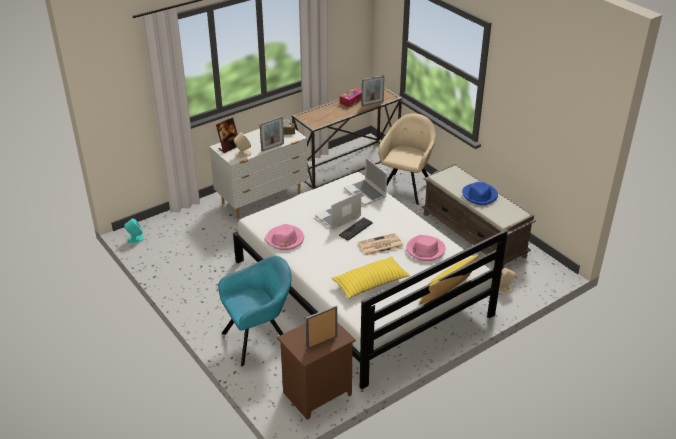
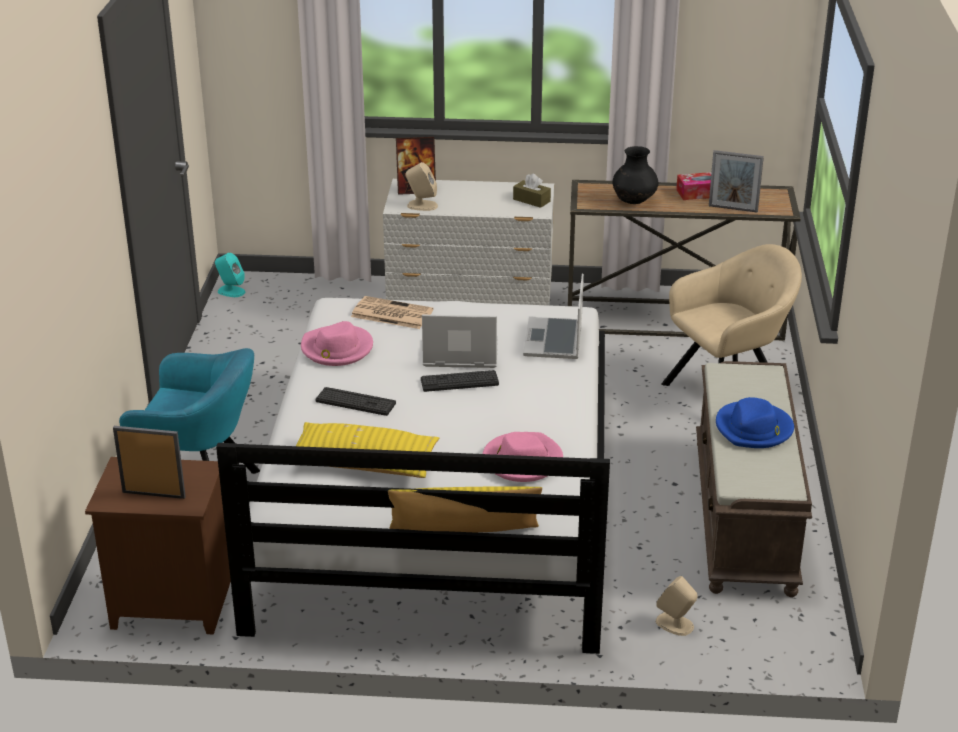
camera: 40 degrees right, 5 degrees down
picture frame [260,116,284,151] -> none
newspaper [358,233,404,256] -> newspaper moved to [351,296,433,329]
none -> keyboard [316,387,396,416]
none -> black vase [612,146,658,204]

